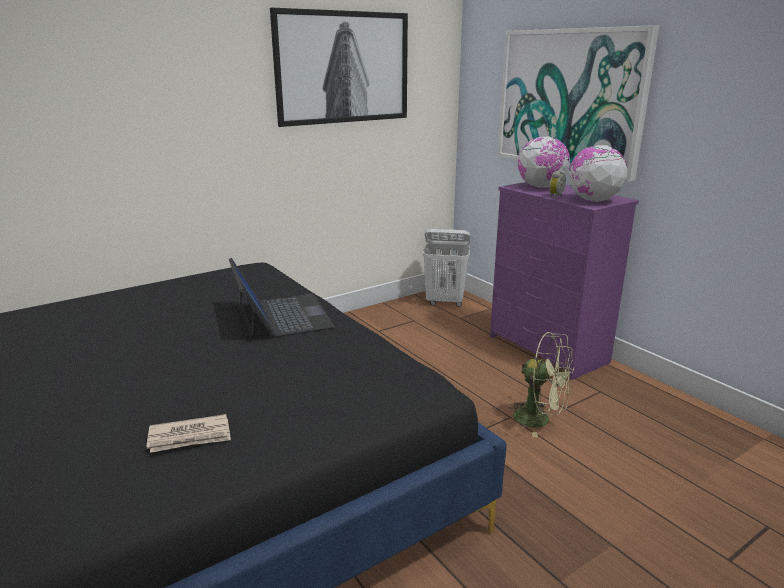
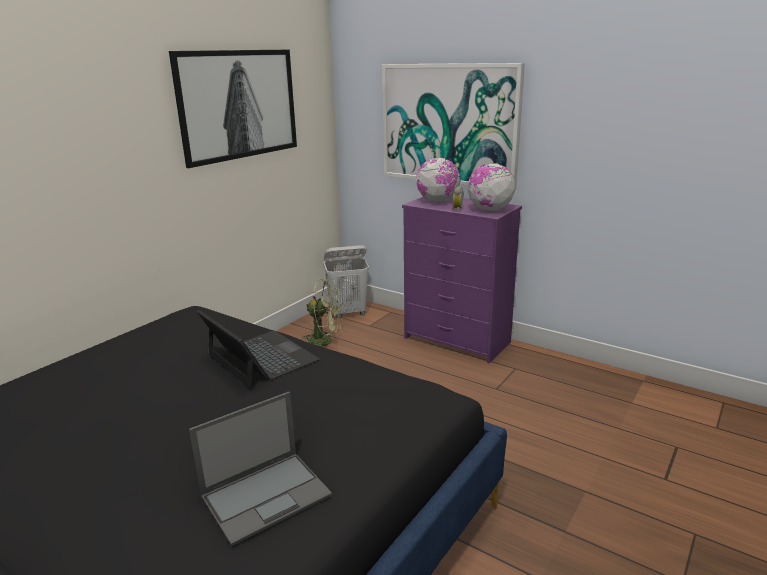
camera: 20 degrees left, 0 degrees up
newspaper [147,414,231,453] -> laptop [189,392,332,546]
green fan [507,332,574,437] -> green fan moved to [302,279,343,347]

